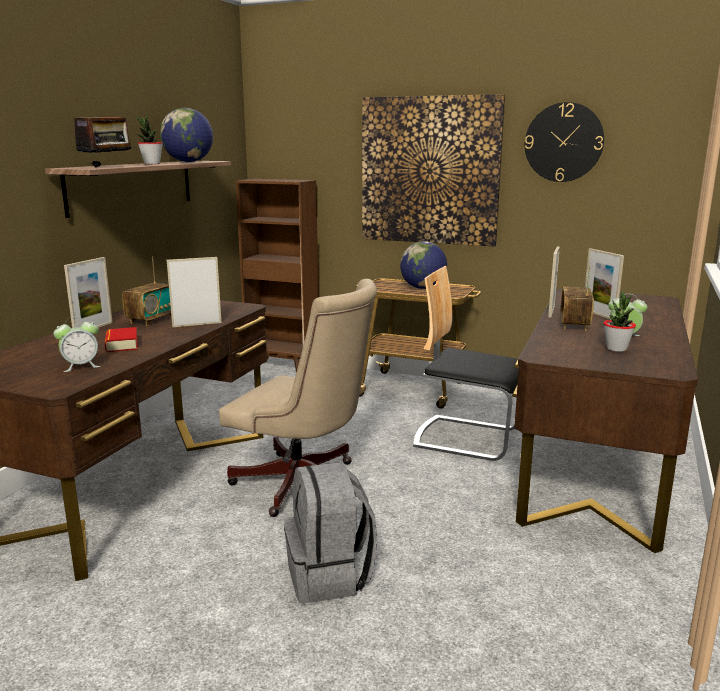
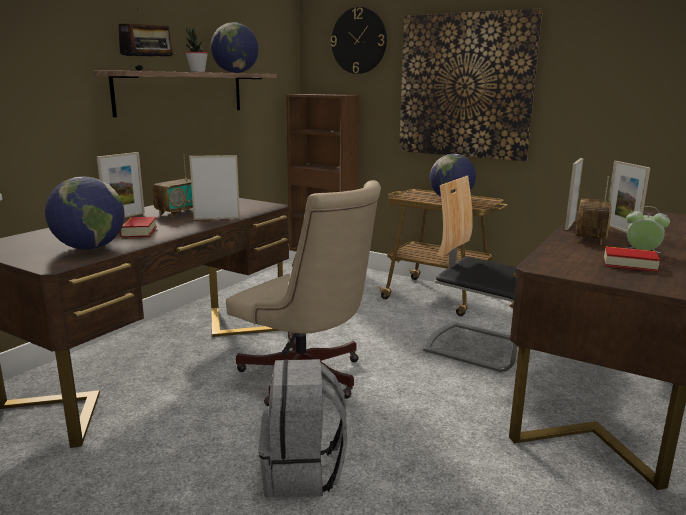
camera: 10 degrees right, 0 degrees up
alarm clock [54,316,101,372] -> globe [45,177,125,250]
wall clock [525,102,604,182] -> wall clock moved to [331,7,387,74]
potted plant [604,292,636,352] -> book [604,246,660,272]

